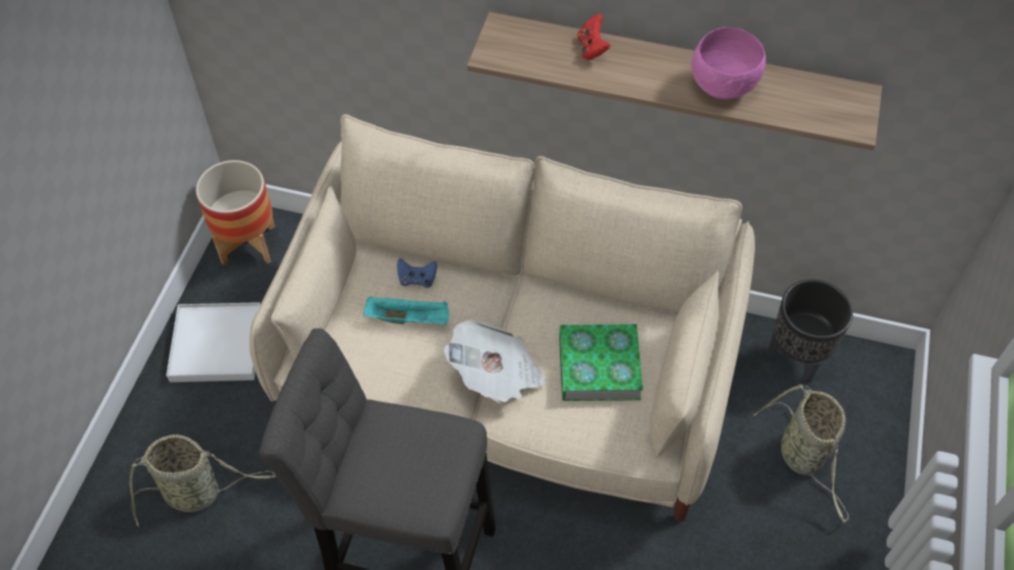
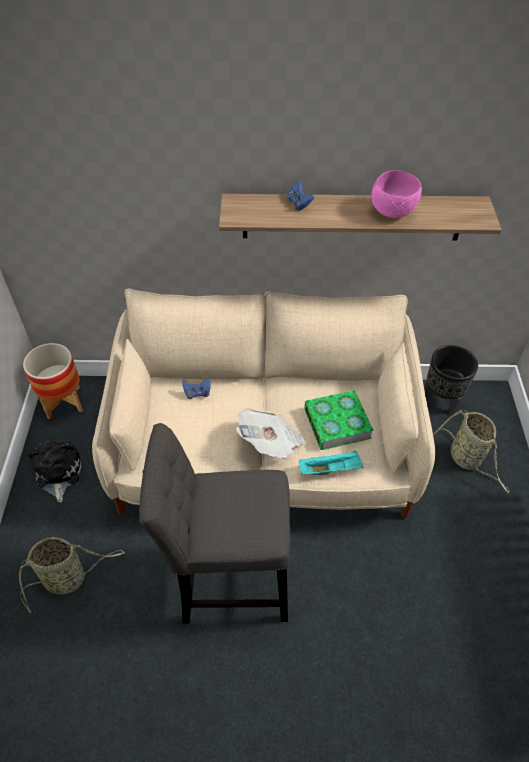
camera: 15 degrees left, 5 degrees down
white tray [166,302,261,382] -> plush toy [27,441,82,502]
turquoise tray [364,296,449,325] -> turquoise tray moved to [299,451,364,475]
red game controller [578,14,610,60] -> blue game controller [287,180,314,211]

